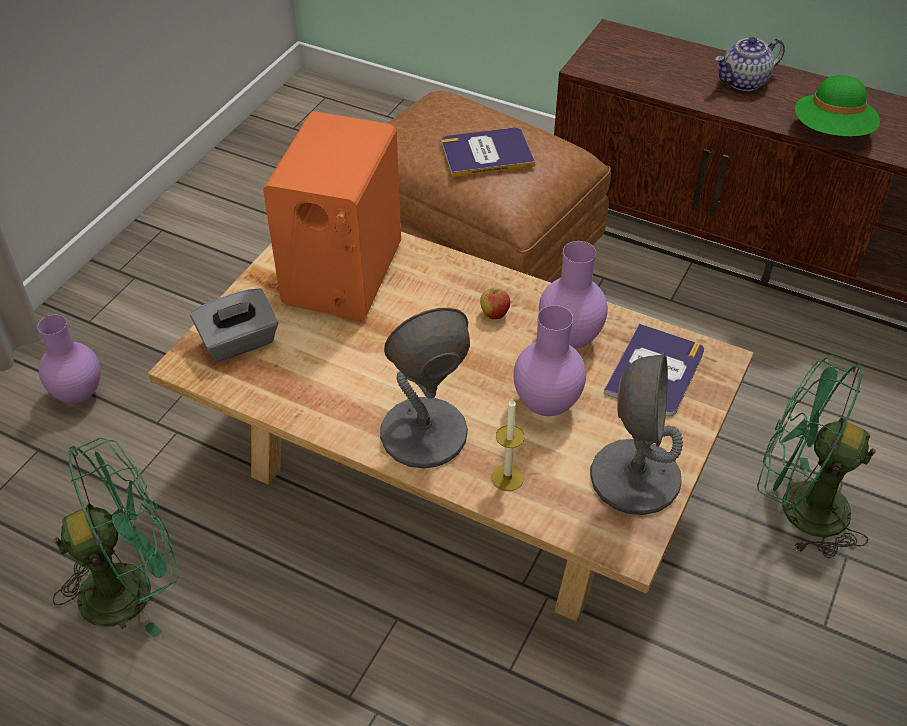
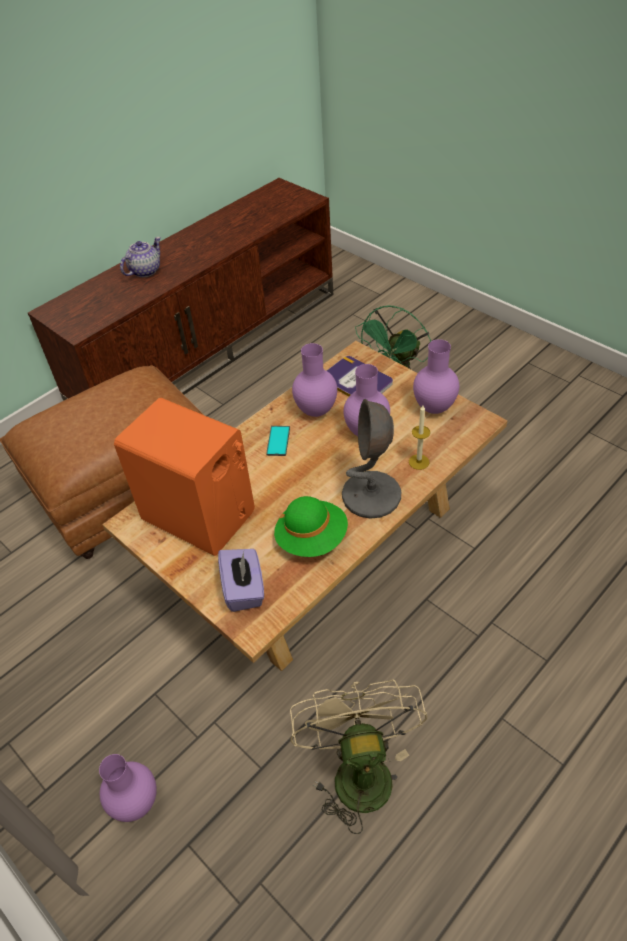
camera: 70 degrees left, 0 degrees up
green fan [53,437,179,638] -> beige fan [290,679,428,834]
grey tissue box [190,289,278,362] -> purple tissue box [218,549,264,612]
book [442,128,535,177] -> none
apple [480,284,510,320] -> phone [266,426,290,456]
grey table lamp [590,352,683,515] -> purple vase [413,339,459,414]
teapot [715,37,785,91] -> teapot turned 135 degrees counterclockwise [120,237,161,277]
green hat [795,75,880,136] -> green hat moved to [274,496,348,557]

